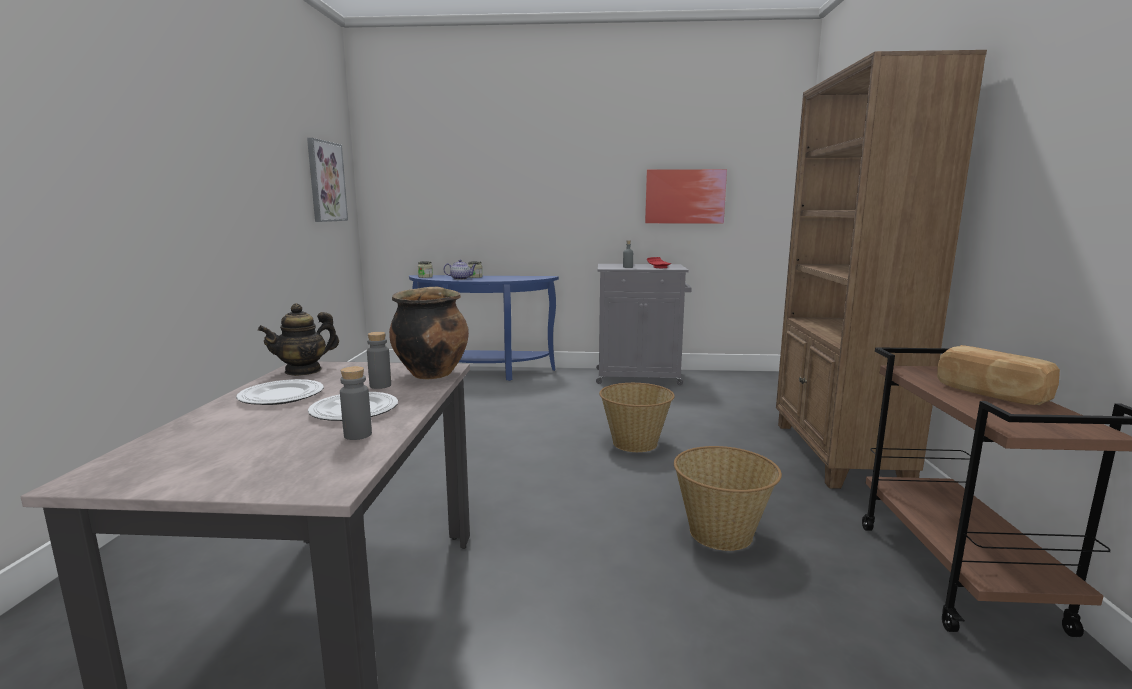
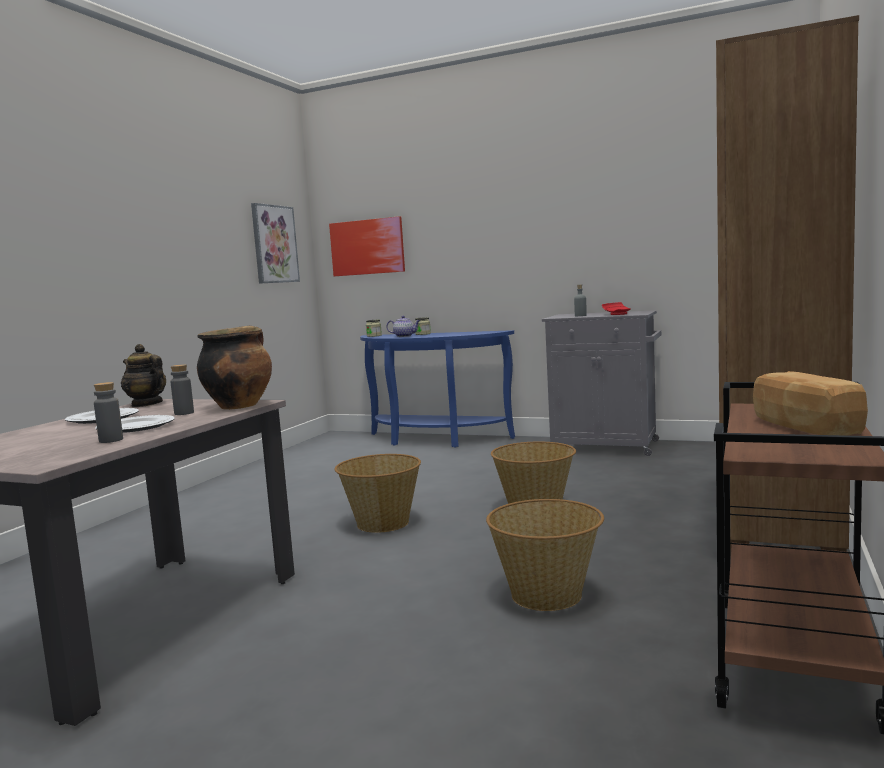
camera: 20 degrees right, 5 degrees down
teapot [258,303,339,376] -> teapot turned 60 degrees clockwise [121,344,166,407]
picture [645,169,727,223] -> picture moved to [329,216,405,276]
none -> basket [334,454,421,533]

